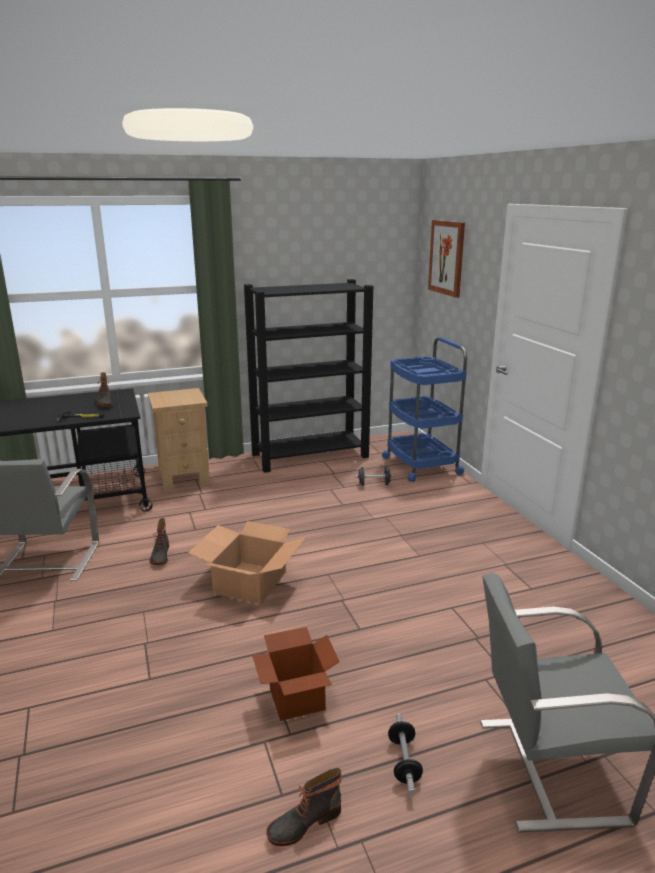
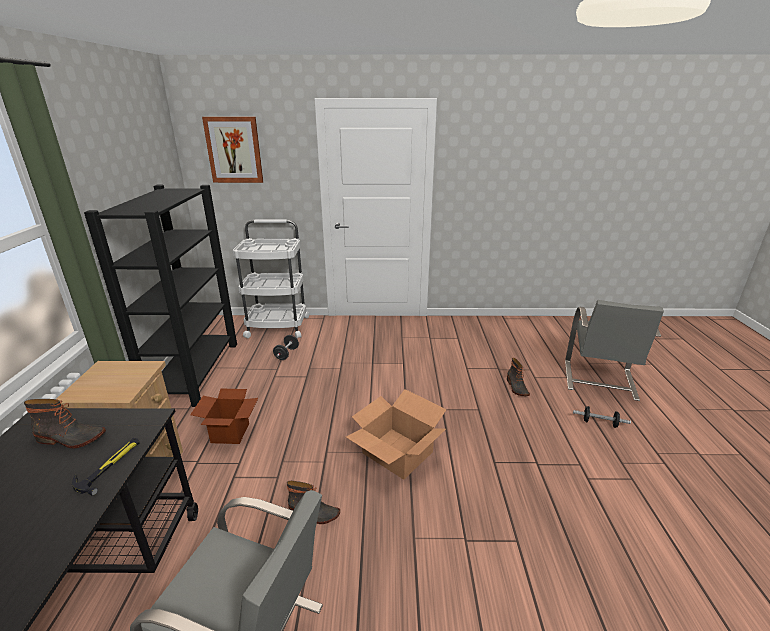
camera: 70 degrees left, 5 degrees up
cardboard box [252,627,340,721] -> cardboard box moved to [190,388,258,444]
boot [266,768,342,847] -> boot moved to [507,358,530,396]
blue cart [382,337,467,482] -> white cart [232,220,309,338]

